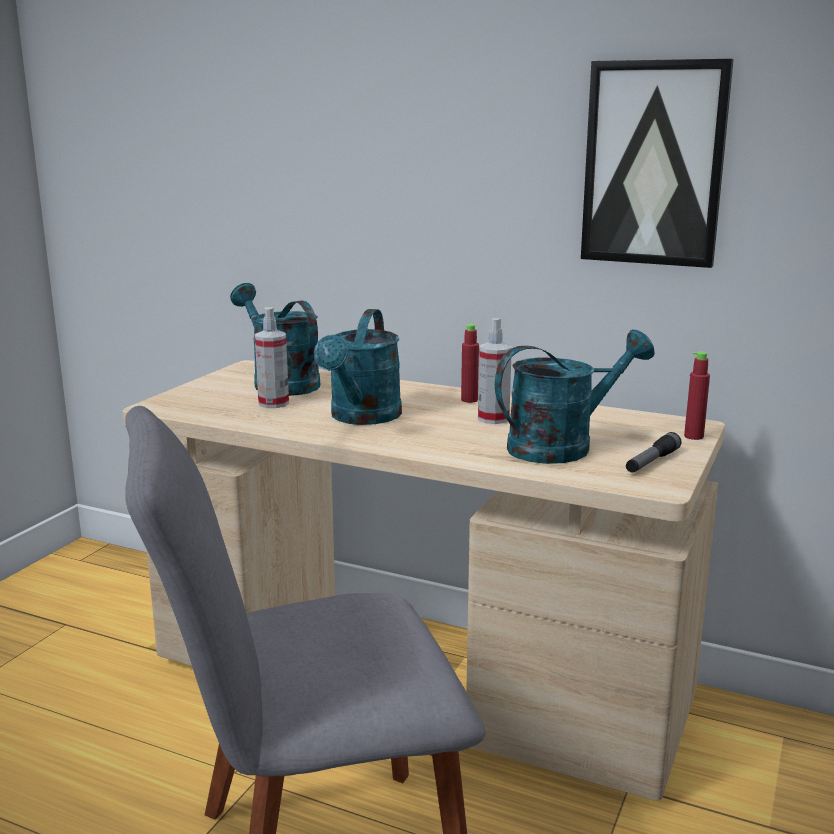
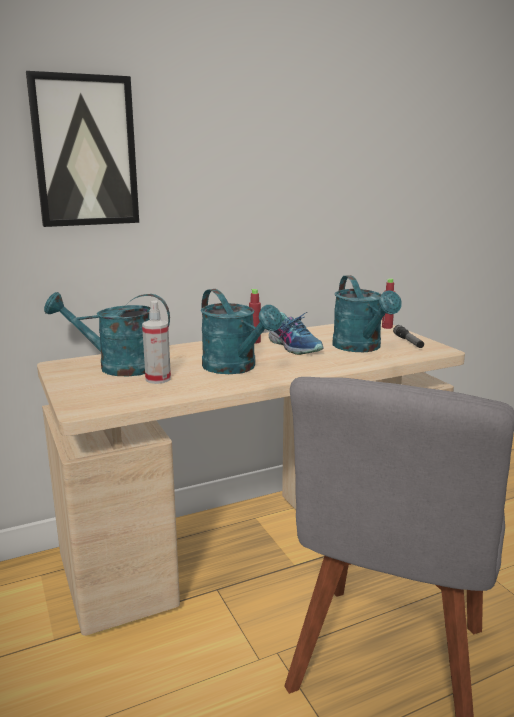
camera: 50 degrees left, 0 degrees up
spray bottle [478,318,512,424] -> shoe [269,312,323,355]
turquoise watering can [495,329,654,464] -> turquoise watering can turned 150 degrees clockwise [332,275,402,352]
picture [581,59,734,268] -> picture moved to [26,71,139,227]

